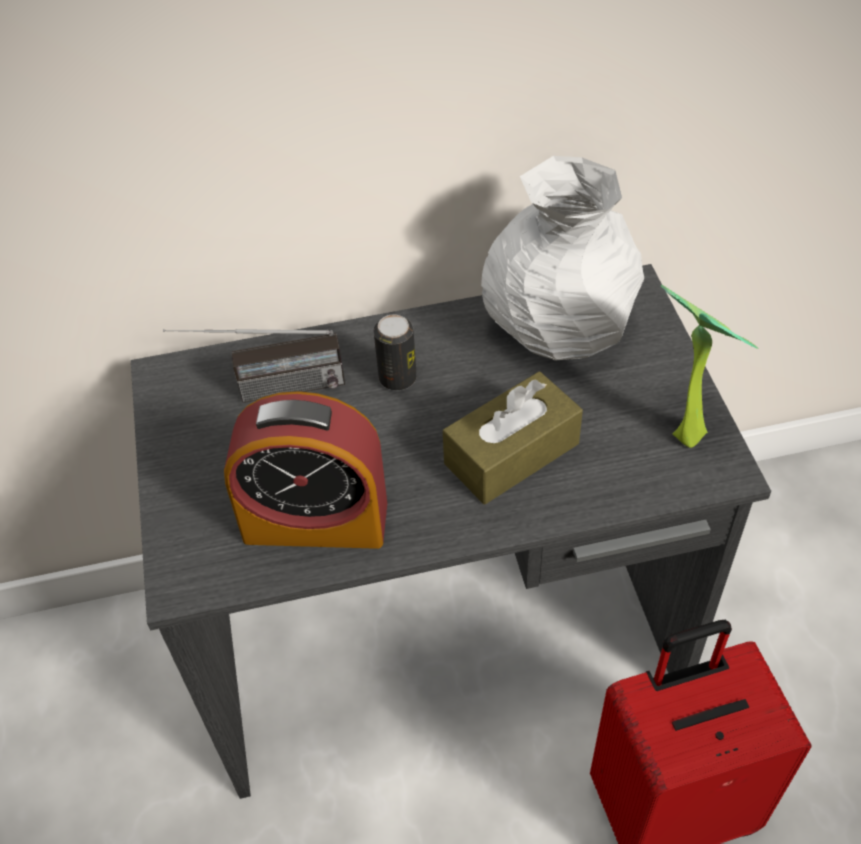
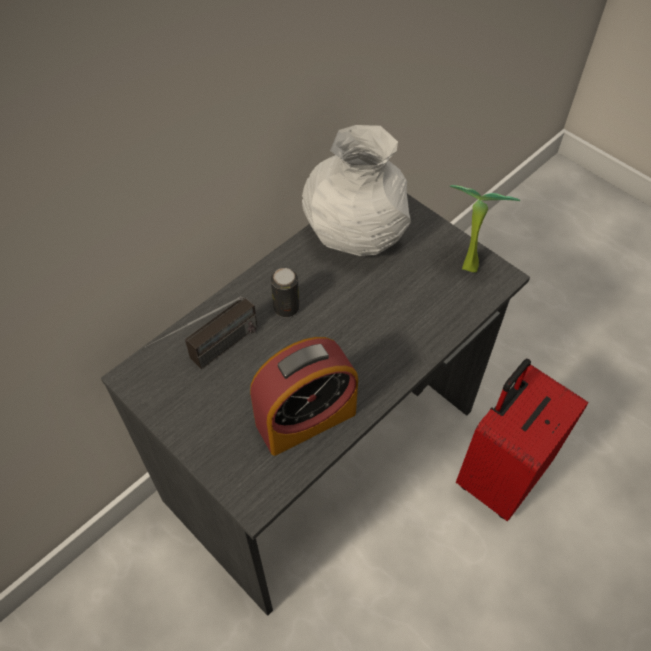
camera: 35 degrees left, 5 degrees up
brown tissue box [443,371,583,504] -> none

